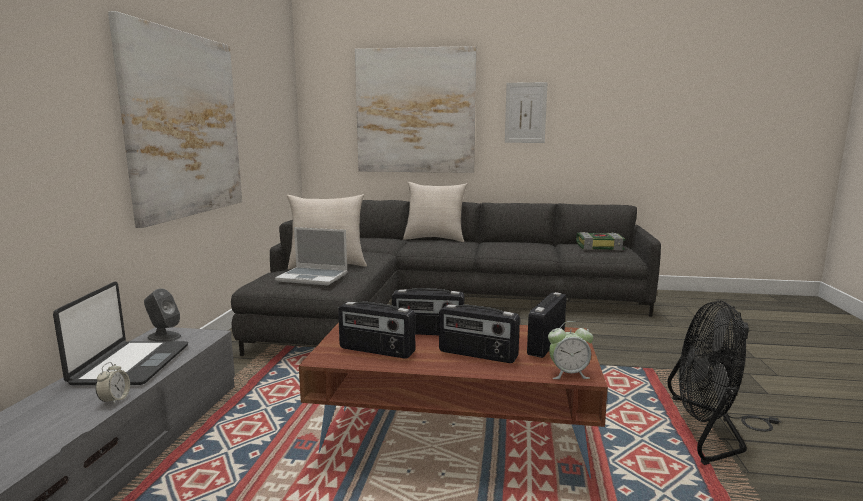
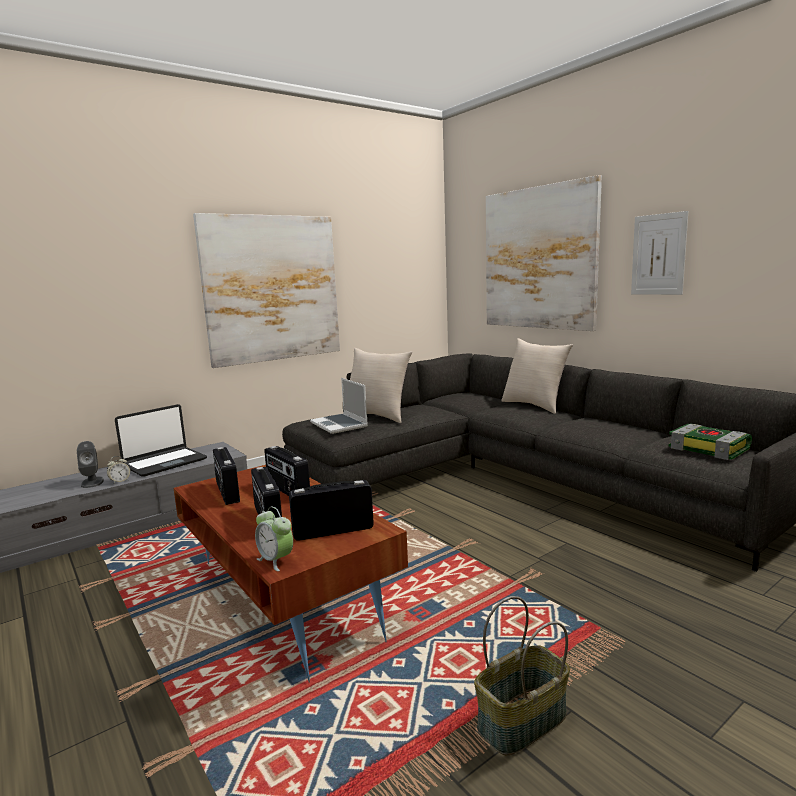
camera: 45 degrees right, 0 degrees up
grey speaker [144,288,181,341] -> grey speaker moved to [77,441,104,488]
black fan [668,301,782,465] -> basket [474,596,570,756]

